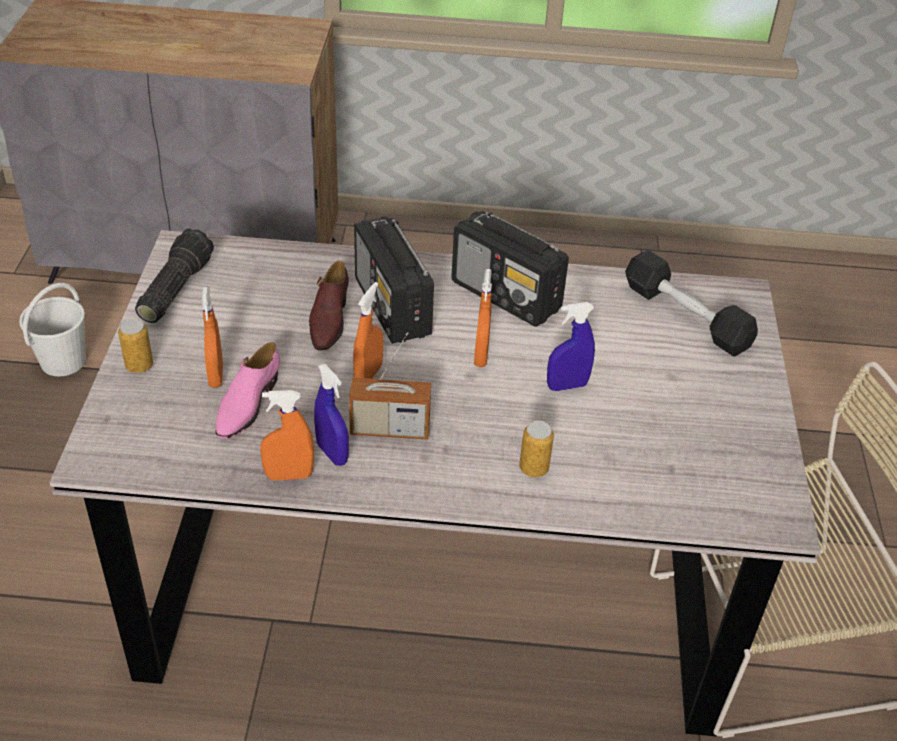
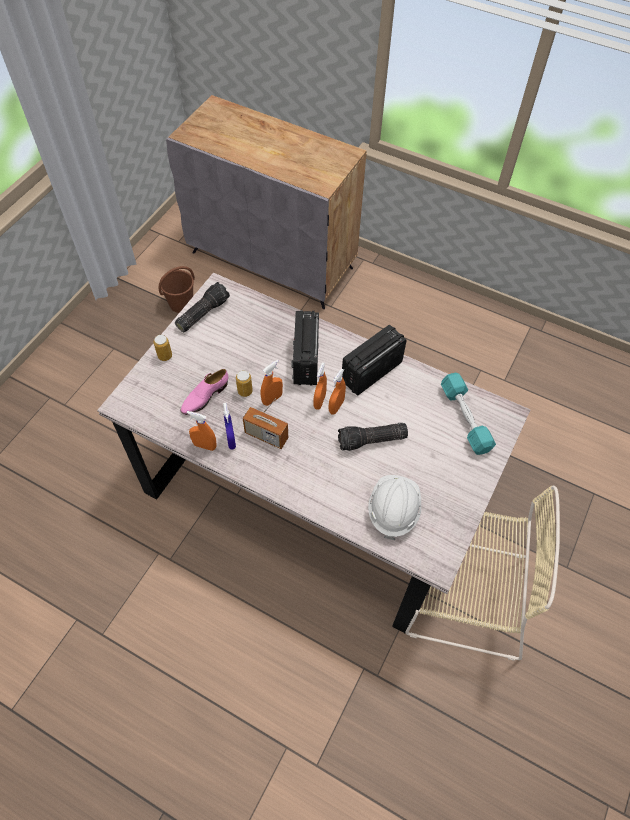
camera: 25 degrees right, 15 degrees up
white bucket [19,283,86,376] -> brown bucket [158,266,195,313]
orange spray bottle [202,287,223,388] -> orange spray bottle moved to [313,363,327,410]
brown shoe [309,260,349,350] -> none
radio [451,211,569,327] -> radio turned 75 degrees clockwise [342,325,407,396]
can [519,421,554,477] -> can moved to [236,370,253,397]
blue spray bottle [547,302,595,391] -> flashlight [338,423,408,451]
black dumbbell [625,251,758,357] -> turquoise dumbbell [441,373,496,455]
none -> white hard hat [368,475,421,540]

